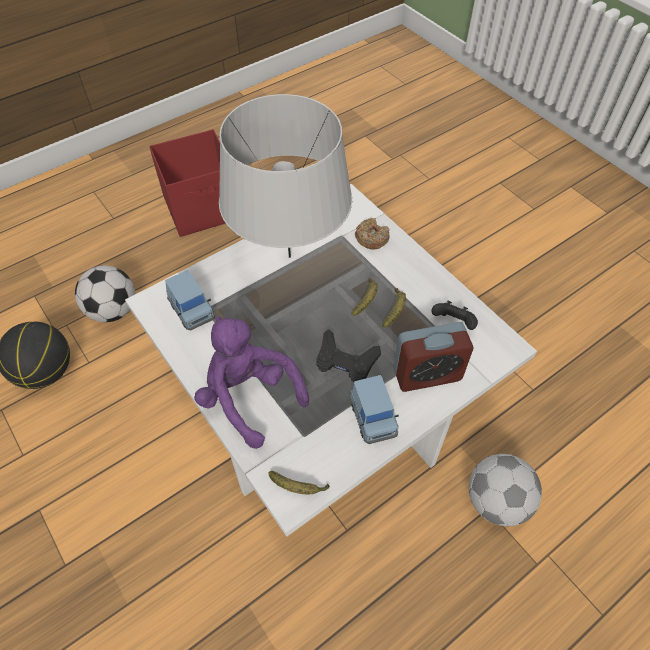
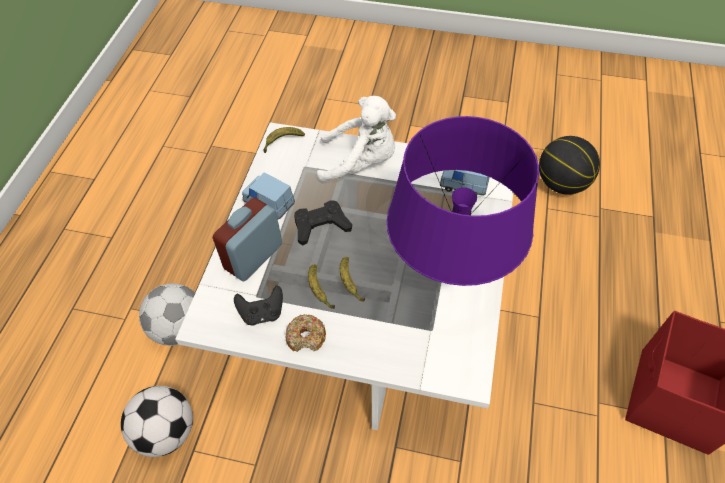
camera: 140 degrees right, 0 degrees up
football [75,265,135,322] -> football moved to [121,386,193,457]
purple plush toy [194,316,309,449] -> white plush toy [316,96,396,183]
grey table lamp [219,94,352,258] -> purple table lamp [387,116,539,286]
donut [355,218,390,250] -> donut moved to [286,314,326,352]

